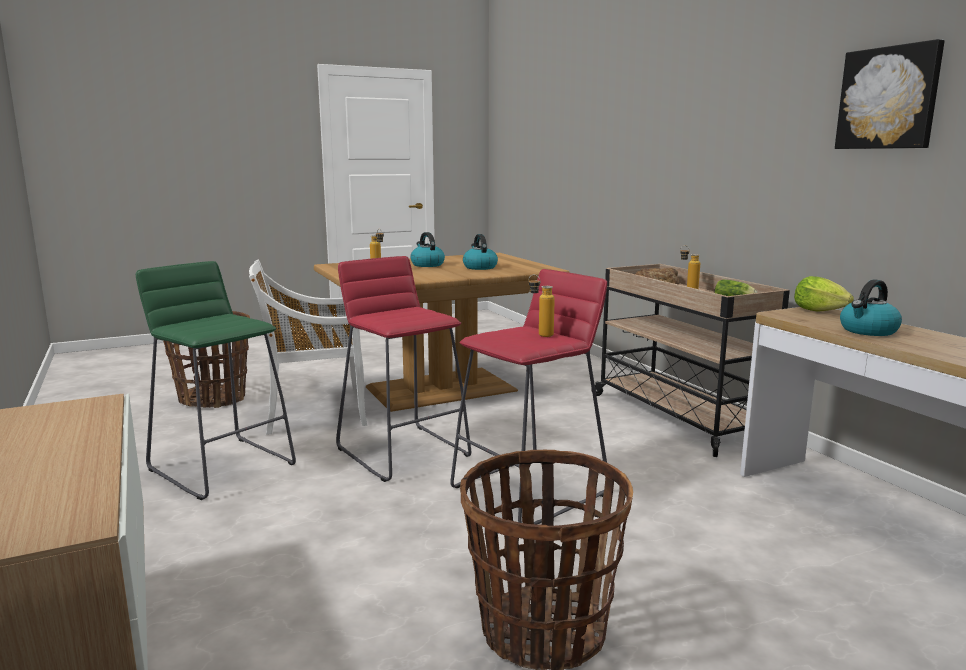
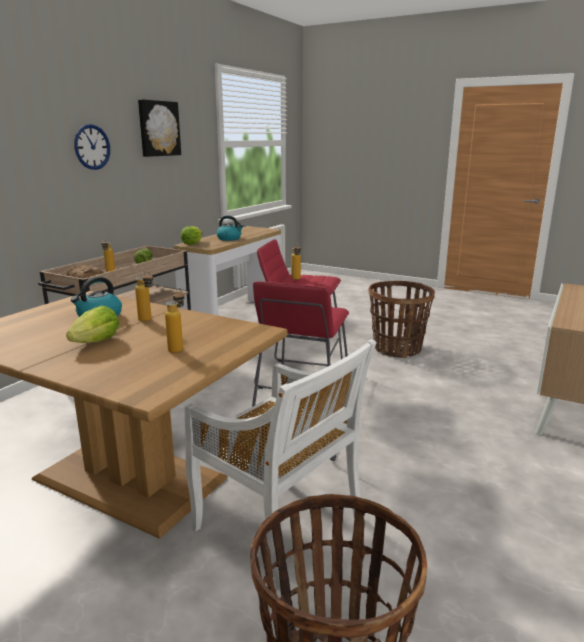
camera: 125 degrees left, 5 degrees up
green stool [136,261,296,500] -> none
kettle [411,232,445,267] -> lettuce [66,306,119,343]
none -> wall clock [74,124,110,170]
none -> bottle [135,271,153,322]

